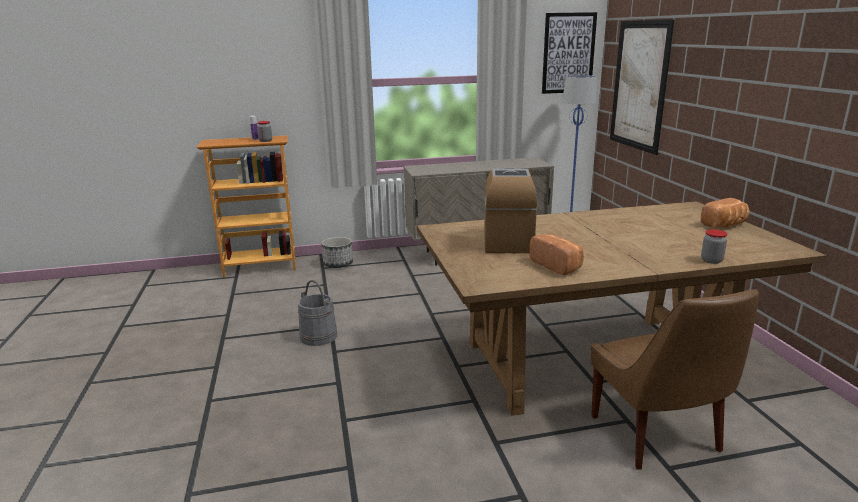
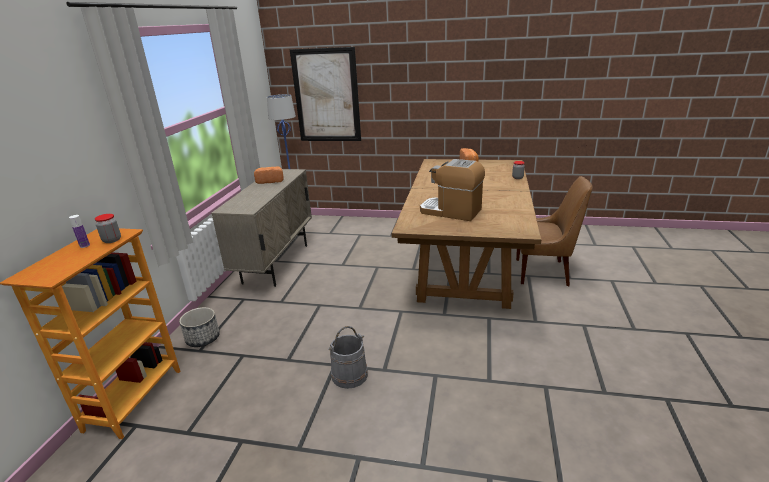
camera: 65 degrees left, 5 degrees up
bread [530,234,584,275] -> bread moved to [254,167,284,184]
picture [542,12,597,94] -> none

